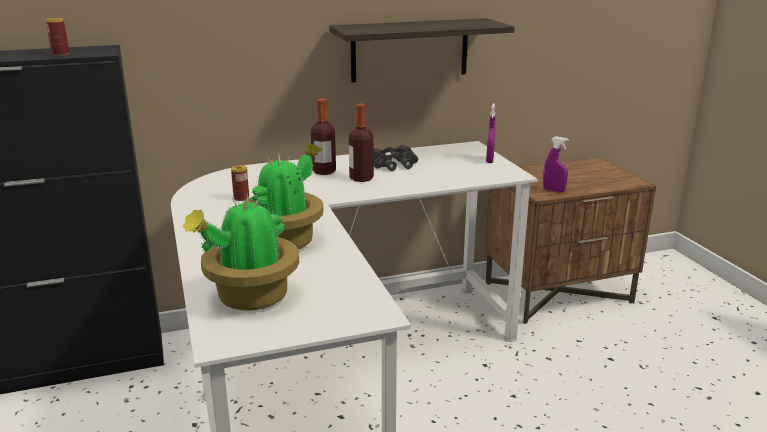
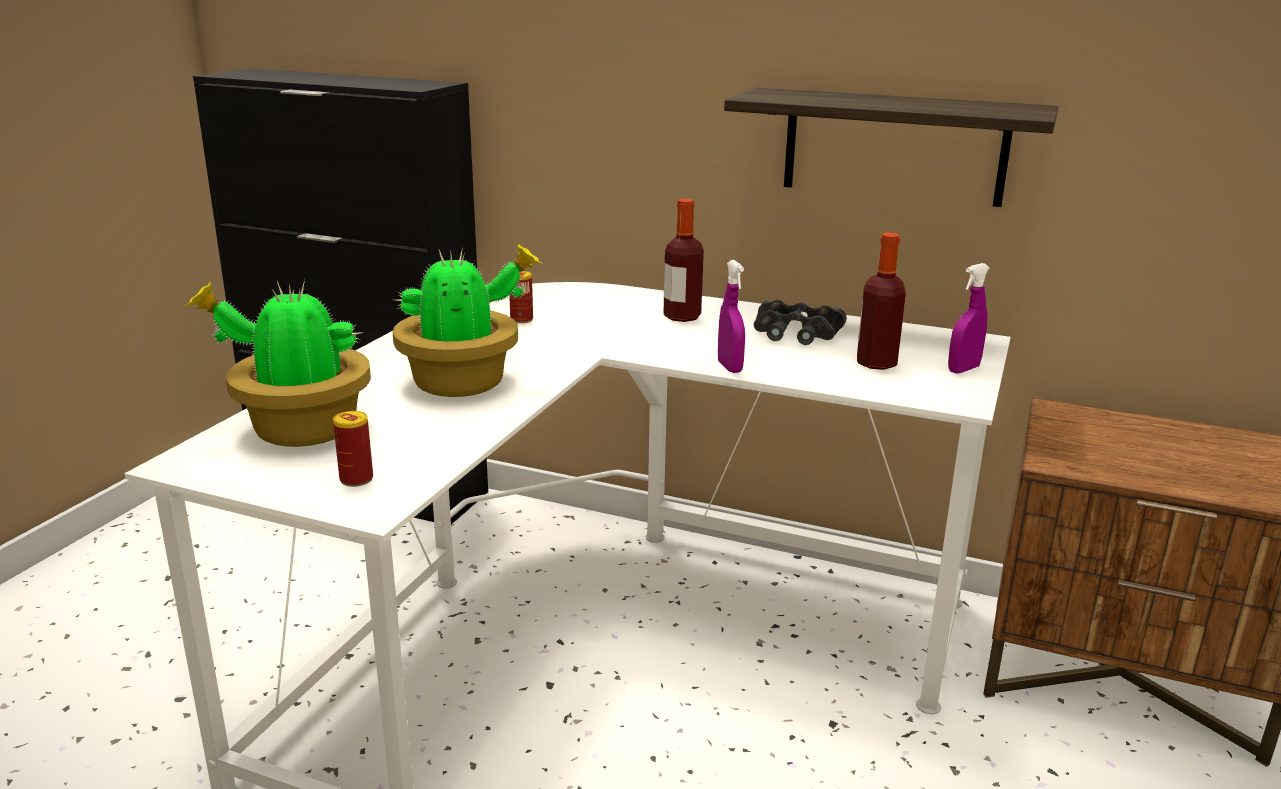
camera: 40 degrees right, 0 degrees up
can [46,18,70,56] -> can moved to [333,411,373,487]
bottle [349,103,374,182] -> bottle moved to [857,232,906,370]
purple spray bottle [543,136,569,192] -> purple spray bottle moved to [718,260,745,373]

